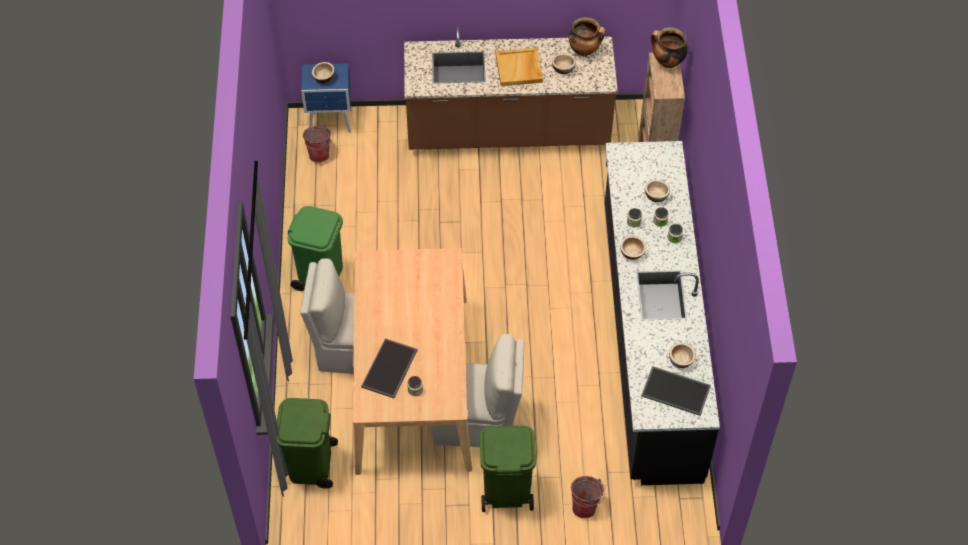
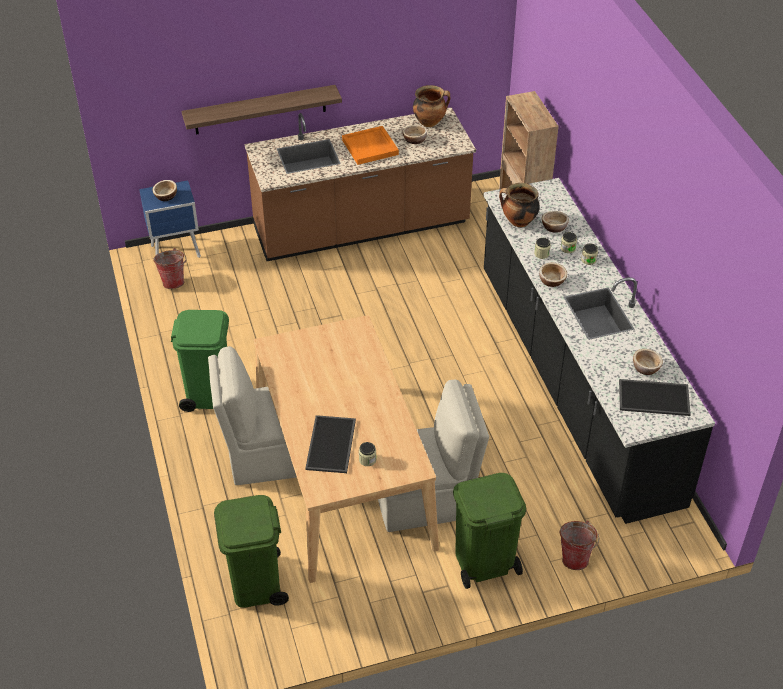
camera: 15 degrees left, 10 degrees down
beige tray [496,48,543,86] -> orange tray [342,126,399,165]
cooking pot [651,27,688,68] -> cooking pot moved to [499,183,540,227]
none -> shelf [182,85,342,134]

